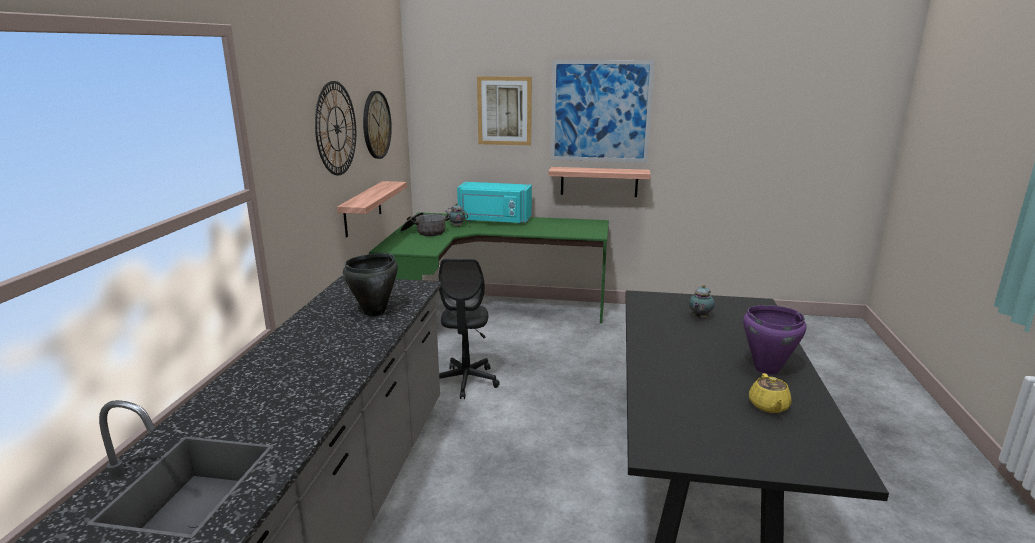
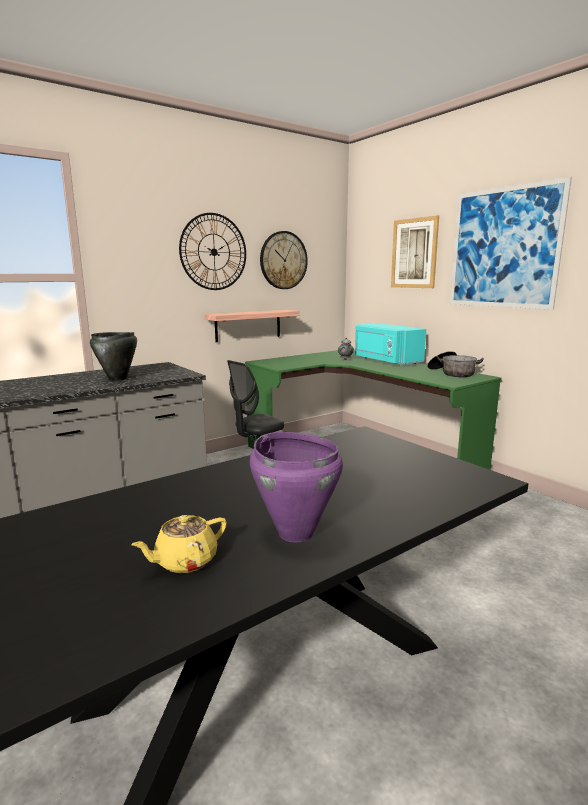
camera: 45 degrees right, 5 degrees down
cooking pot [400,212,451,236] -> cooking pot moved to [427,351,484,377]
shelf [549,167,651,197] -> none
teapot [689,285,715,318] -> none

